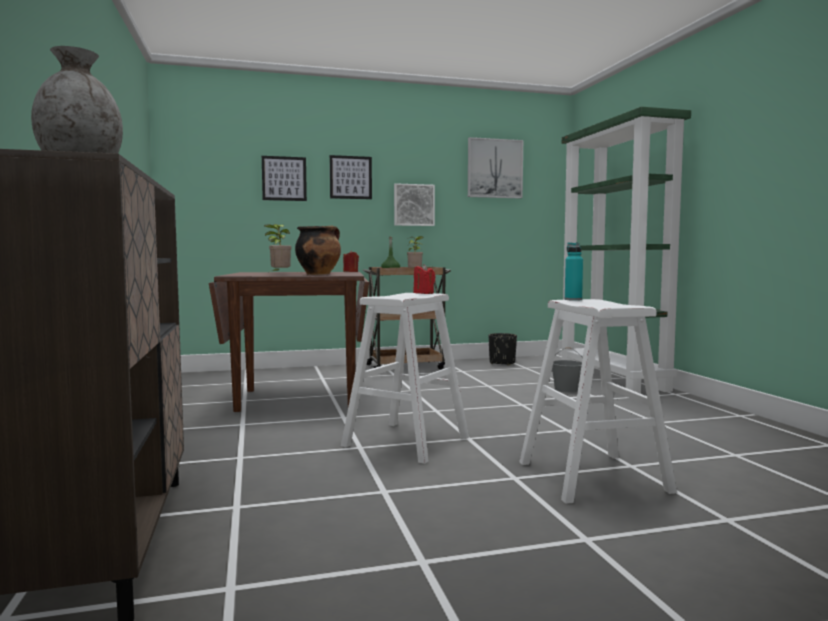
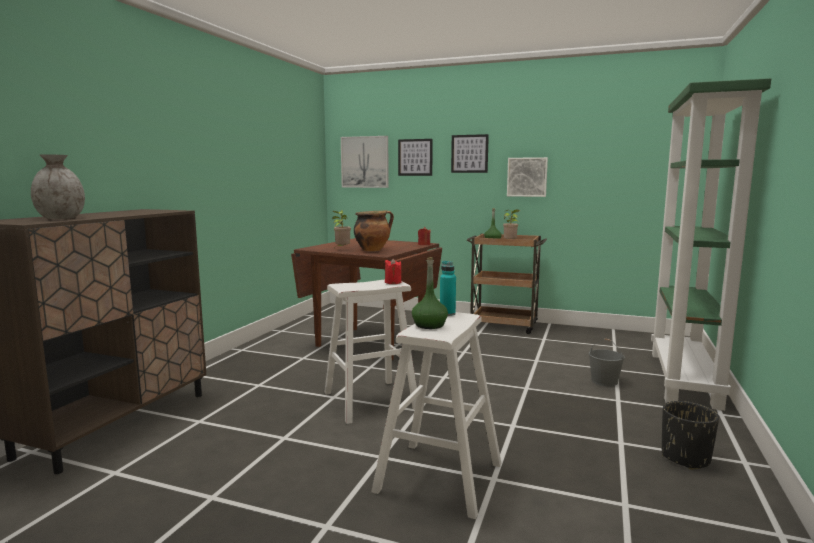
camera: 35 degrees right, 5 degrees up
picture [468,137,523,198] -> picture moved to [341,136,389,188]
black planter [489,333,517,366] -> black planter moved to [662,401,719,470]
none -> green bottle [412,257,448,329]

